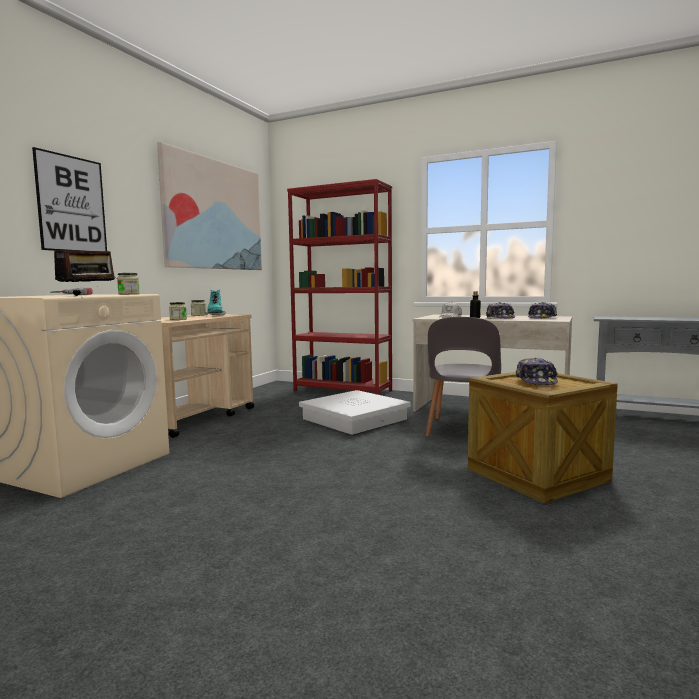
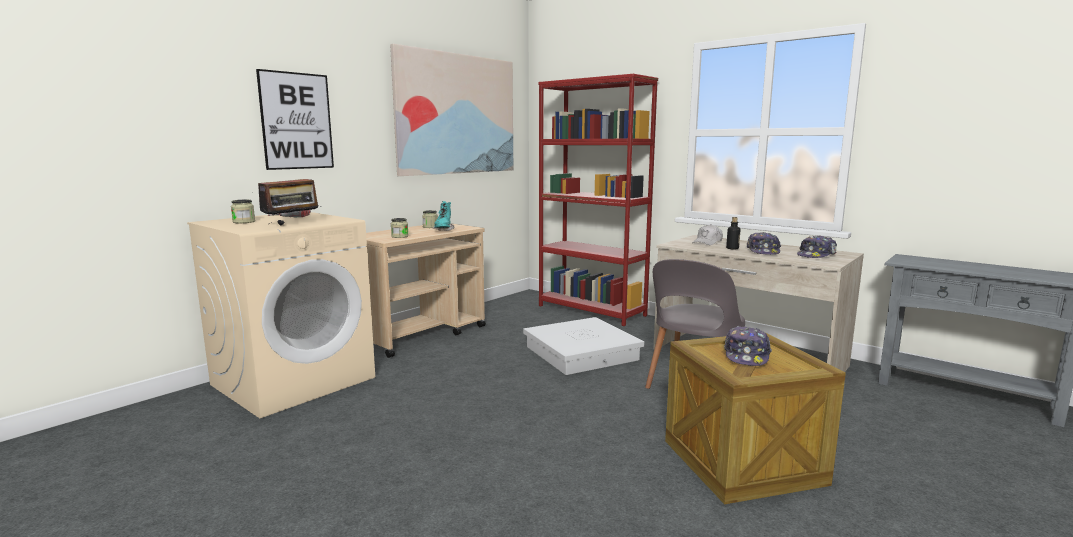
camera: 15 degrees right, 5 degrees up
jar [117,273,140,295] -> jar moved to [231,200,255,223]

